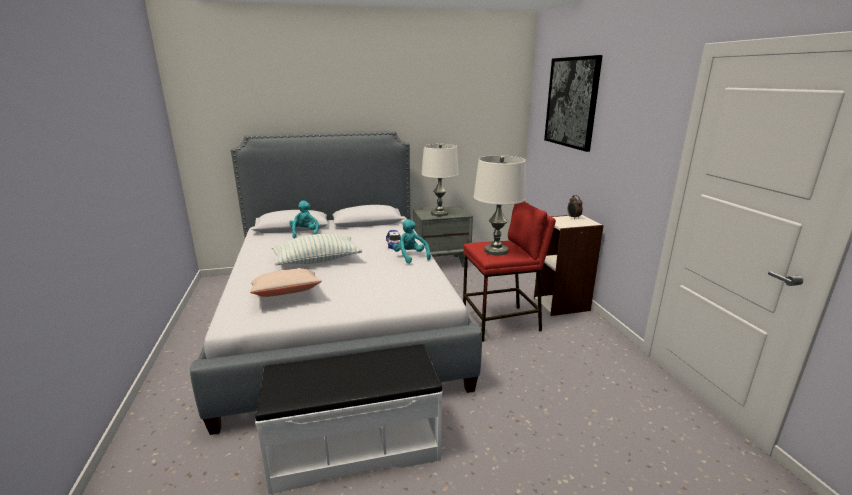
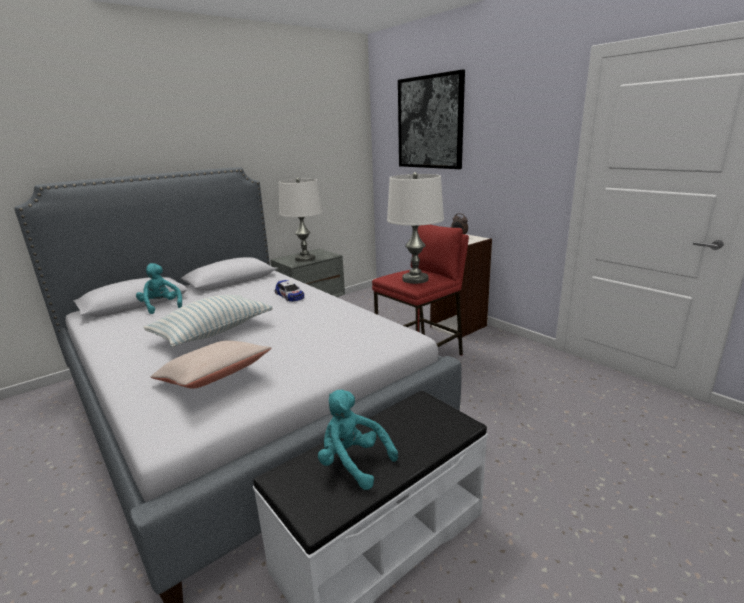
camera: 25 degrees left, 0 degrees up
turquoise plush toy [393,219,431,263] -> turquoise plush toy moved to [318,389,398,490]

